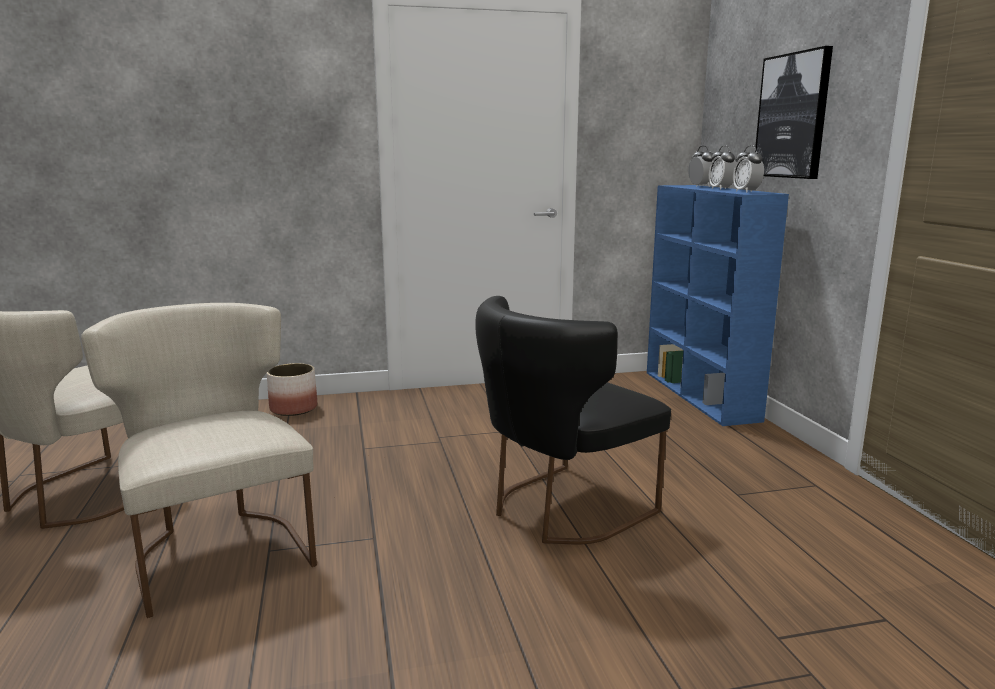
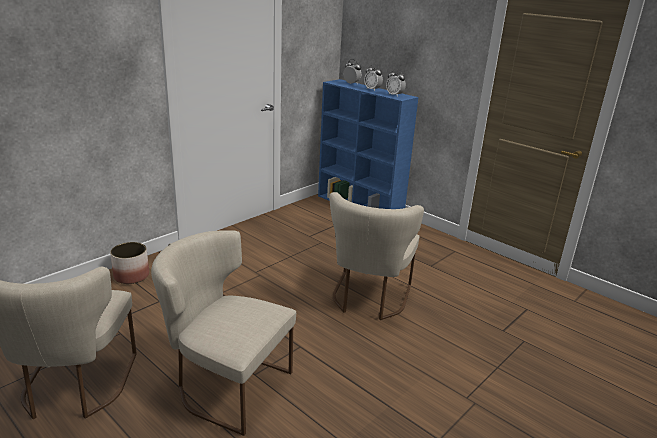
camera: 35 degrees left, 10 degrees up
black chair [475,296,671,545] -> beige chair [329,192,424,320]
picture [755,46,833,179] -> none

